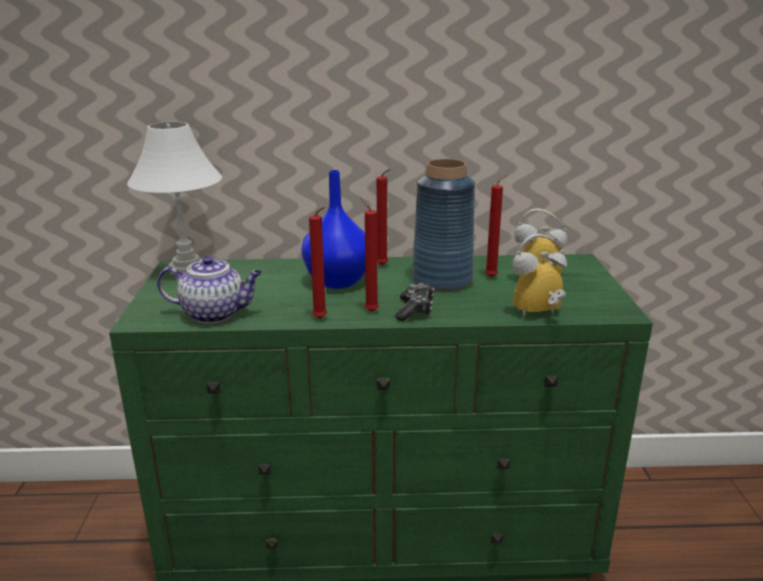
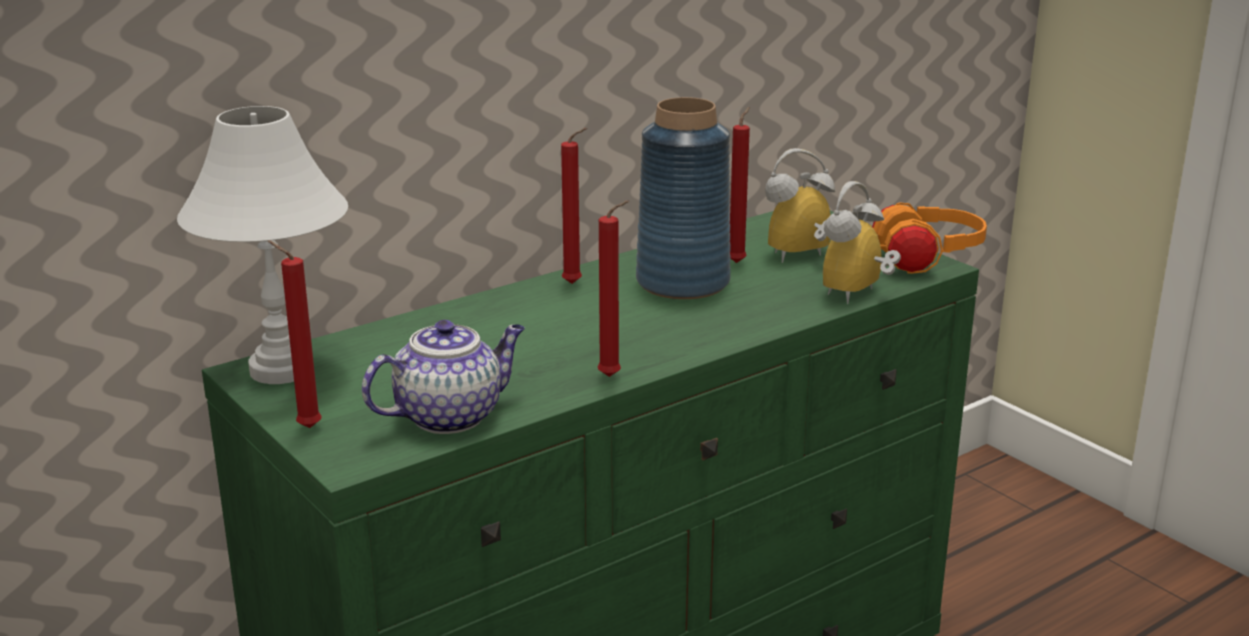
camera: 35 degrees left, 0 degrees up
blue vase [301,170,365,289] -> none
red candle [360,198,379,312] -> red candle moved to [268,240,321,428]
game controller [395,283,434,321] -> none
none -> orange headphones [872,202,987,274]

